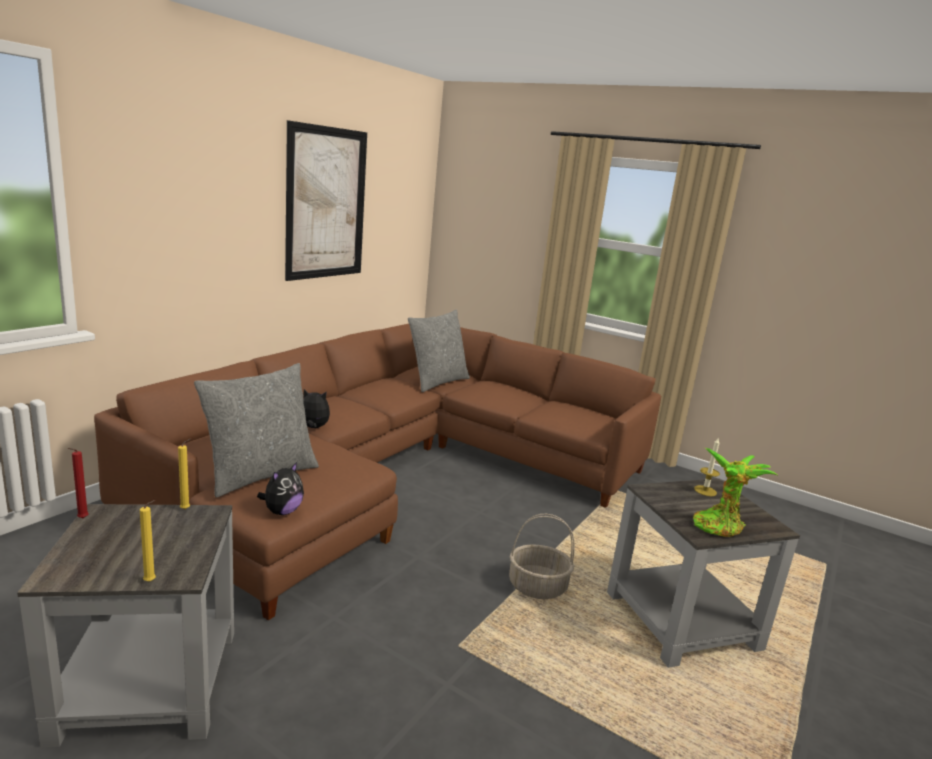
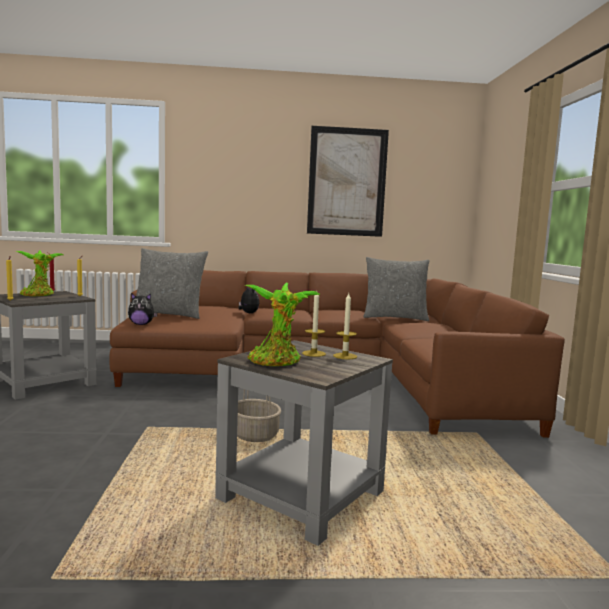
camera: 55 degrees right, 10 degrees down
none -> potted plant [15,250,63,296]
none -> candle [302,291,326,357]

